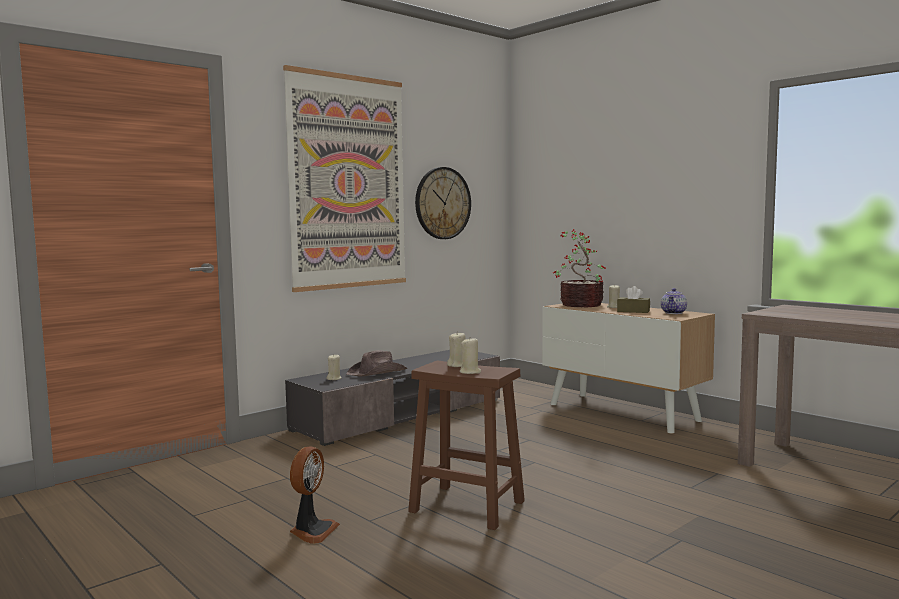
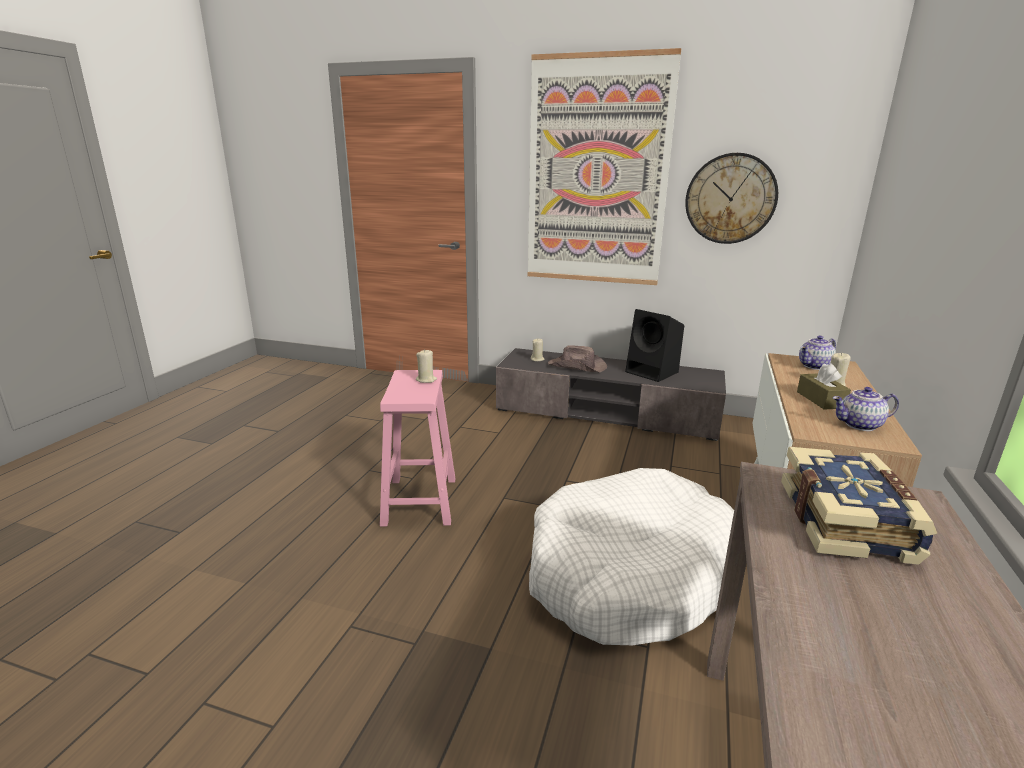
camera: 60 degrees right, 15 degrees up
fan [290,446,340,544] -> none
brown stool [408,361,525,530] -> pink stool [380,370,455,526]
beige candle [460,338,481,374] -> none
potted plant [553,229,606,307] -> teapot [799,336,836,370]
none -> white dog bed [529,468,734,645]
none -> black speaker [625,309,684,382]
none -> book [781,447,938,565]

